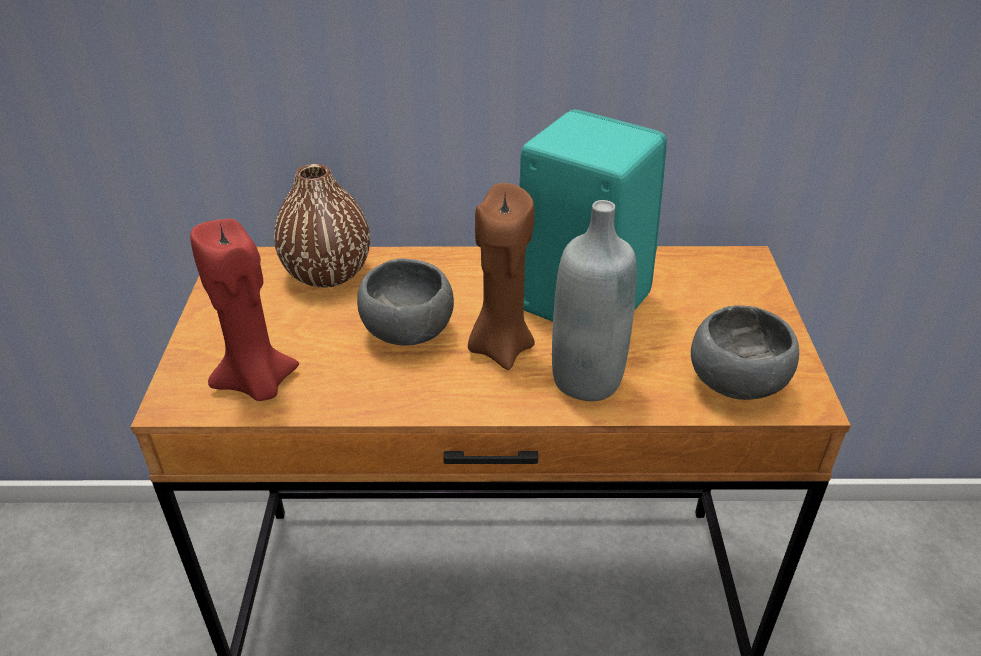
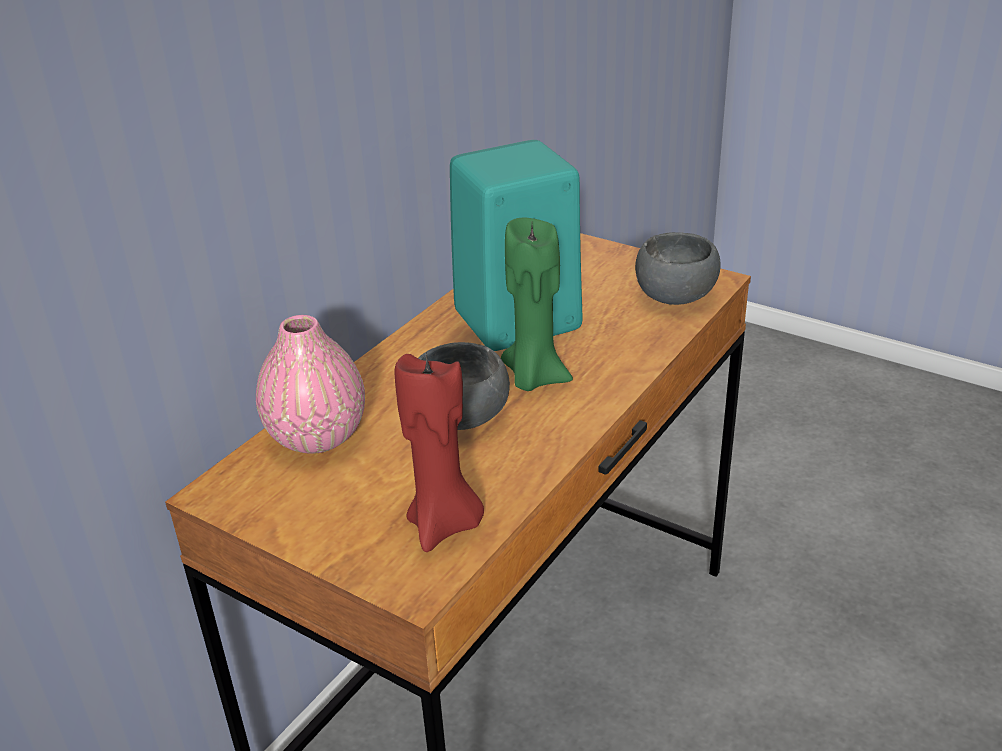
camera: 55 degrees left, 5 degrees down
brown vase [274,164,370,288] -> pink vase [256,315,365,454]
brown candle [468,183,535,370] -> green candle [501,218,573,391]
grey bottle [552,200,637,401] -> none

